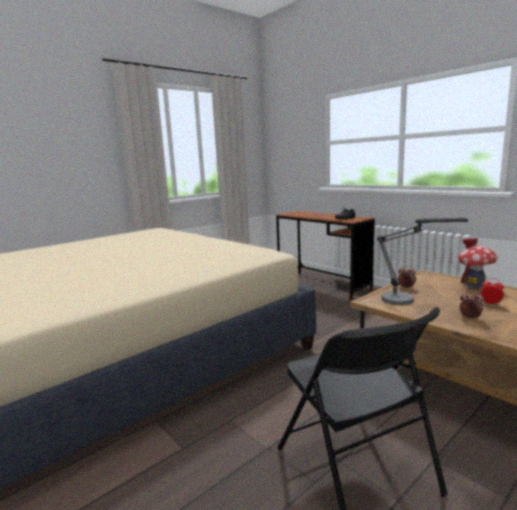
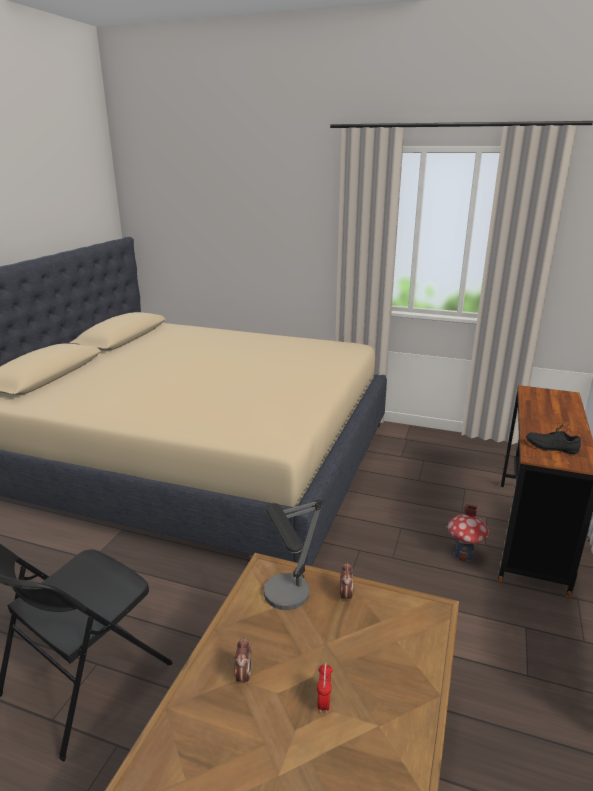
camera: 60 degrees right, 10 degrees up
toy house [458,238,498,288] -> toy house moved to [448,504,489,562]

